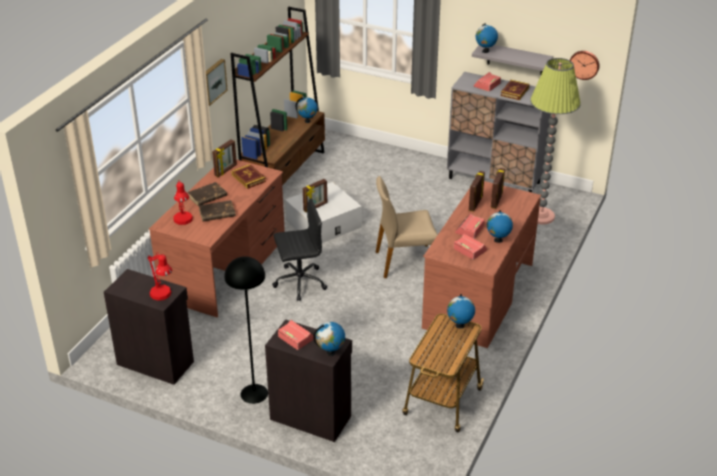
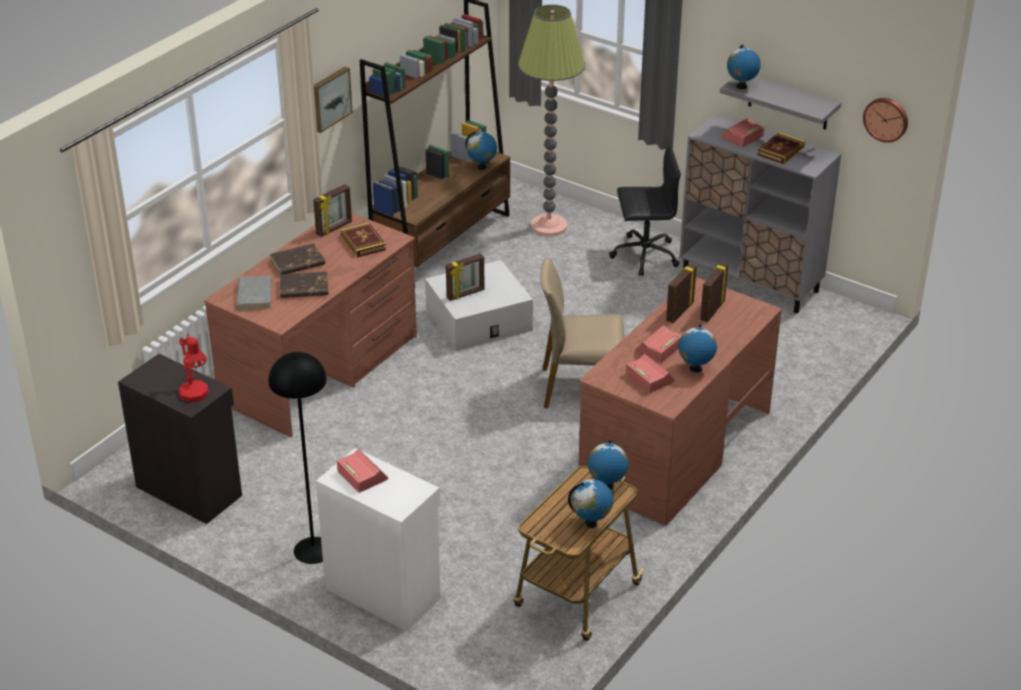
camera: 10 degrees right, 0 degrees up
red table lamp [174,180,193,225] -> grey book [236,276,272,310]
black cabinet [265,319,352,442] -> white cabinet [316,448,441,632]
black office chair [272,199,327,301] -> black office chair moved to [609,145,681,276]
globe [313,322,345,356] -> globe moved to [568,479,613,528]
floor lamp [530,58,581,225] -> floor lamp moved to [518,5,585,236]

